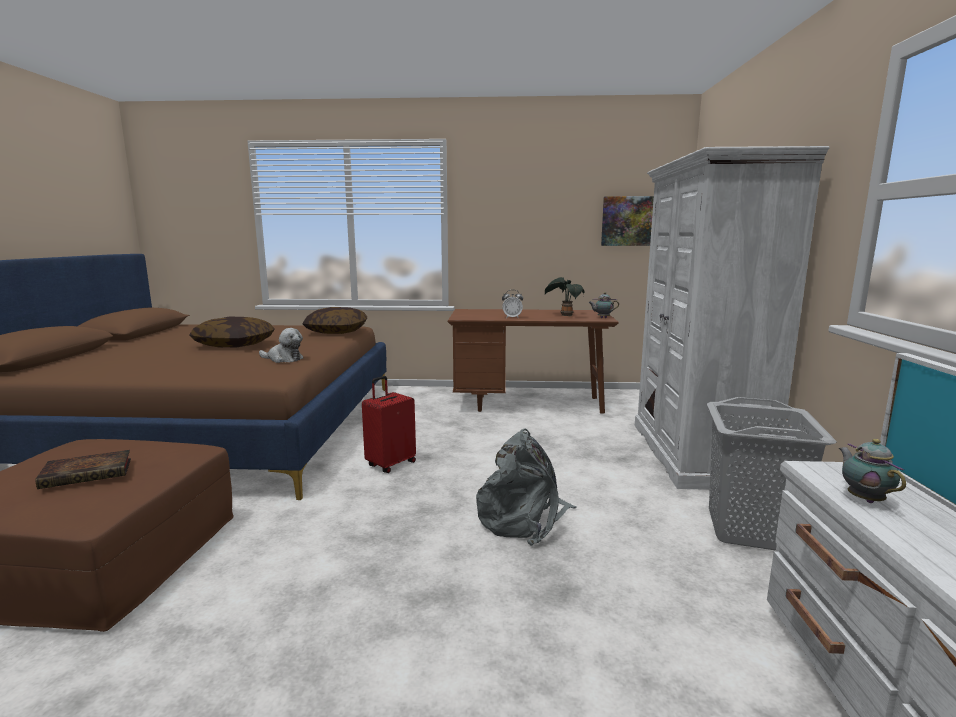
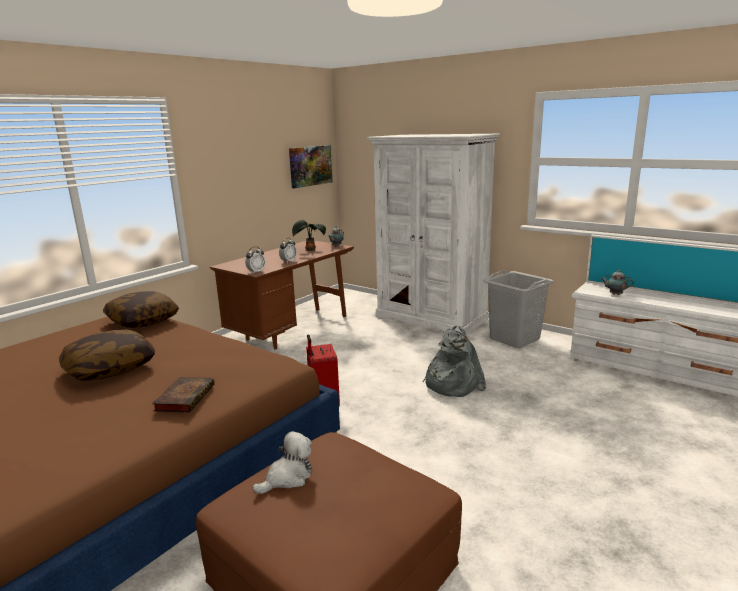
camera: 55 degrees left, 5 degrees up
book [35,450,131,489] -> book moved to [152,377,215,412]
plush toy [259,328,303,363] -> plush toy moved to [252,431,312,494]
none -> alarm clock [245,247,266,273]

